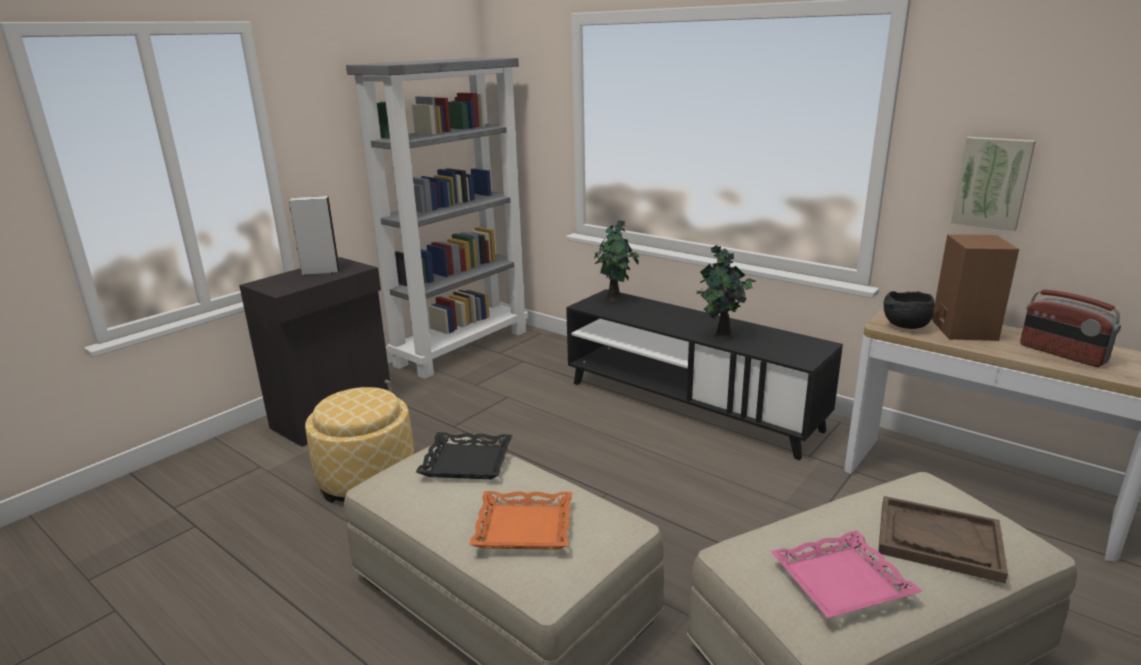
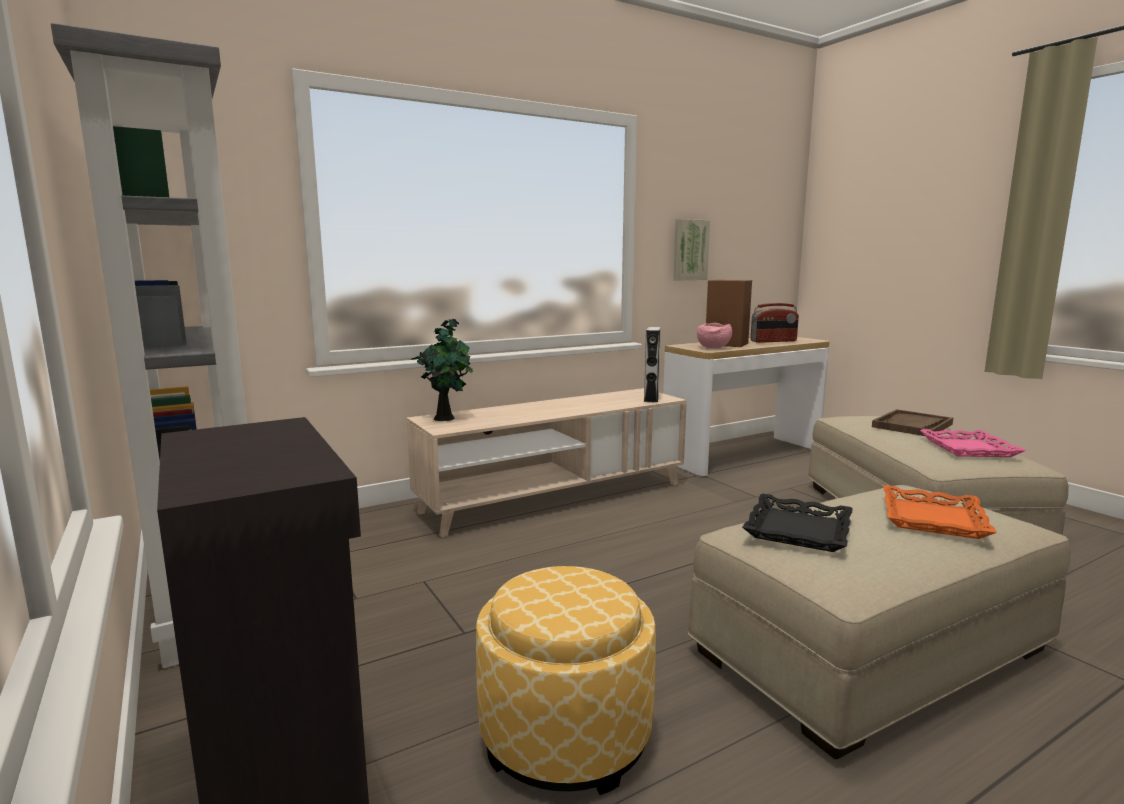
camera: 70 degrees left, 10 degrees down
grey speaker [289,196,340,276] -> grey speaker moved to [644,327,661,403]
black tv stand [566,289,843,460] -> beige tv stand [407,388,687,537]
potted plant [696,245,756,341] -> none
black bowl [883,291,934,329] -> pink bowl [697,323,732,348]

